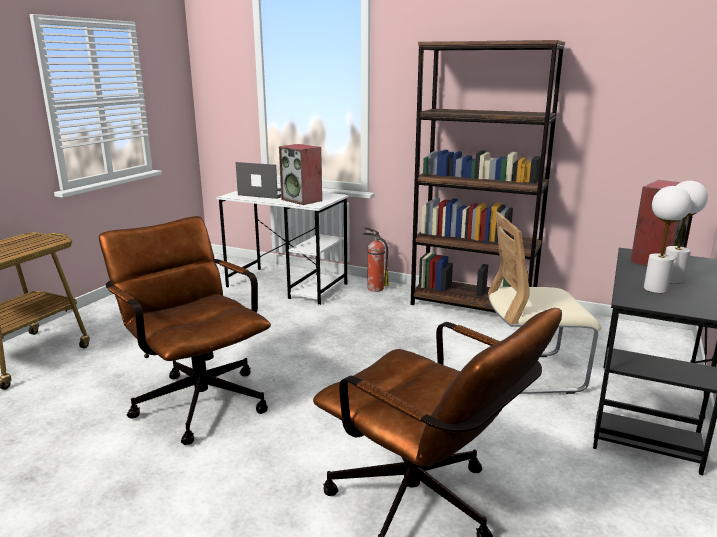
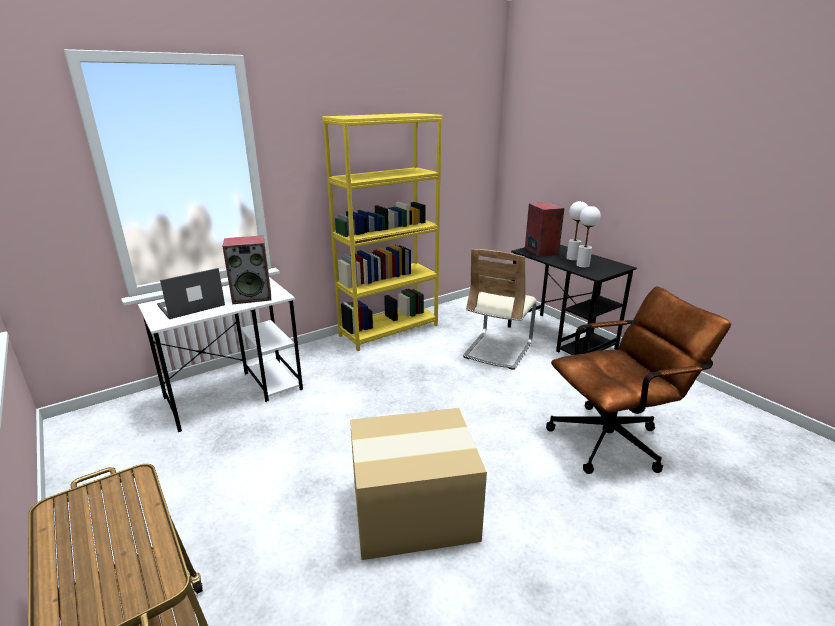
camera: 60 degrees left, 5 degrees up
brown office chair [99,216,271,445] -> cardboard box [350,408,487,560]
fire extinguisher [362,227,389,292] -> none
brown bookcase [411,40,565,313] -> yellow bookcase [322,113,442,351]

